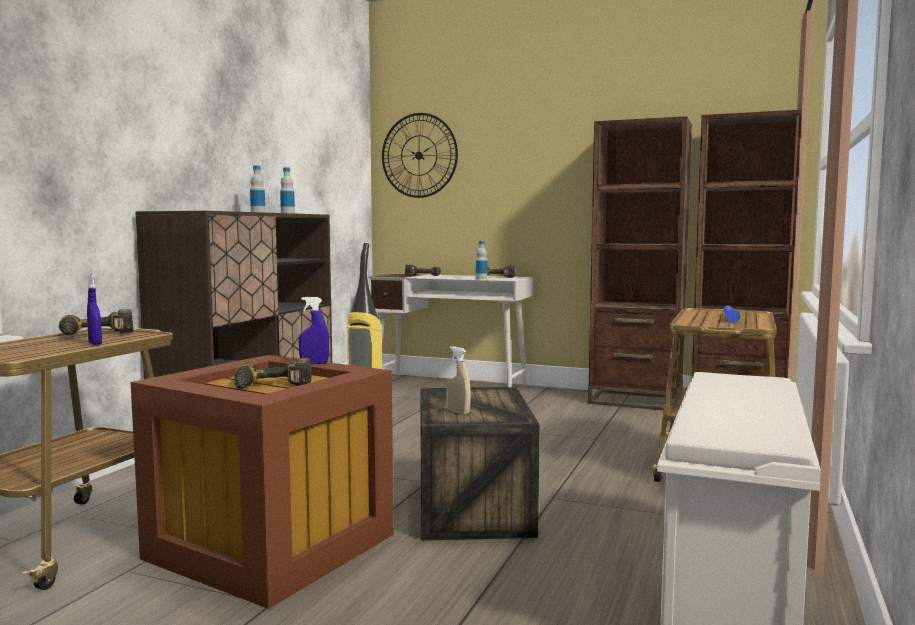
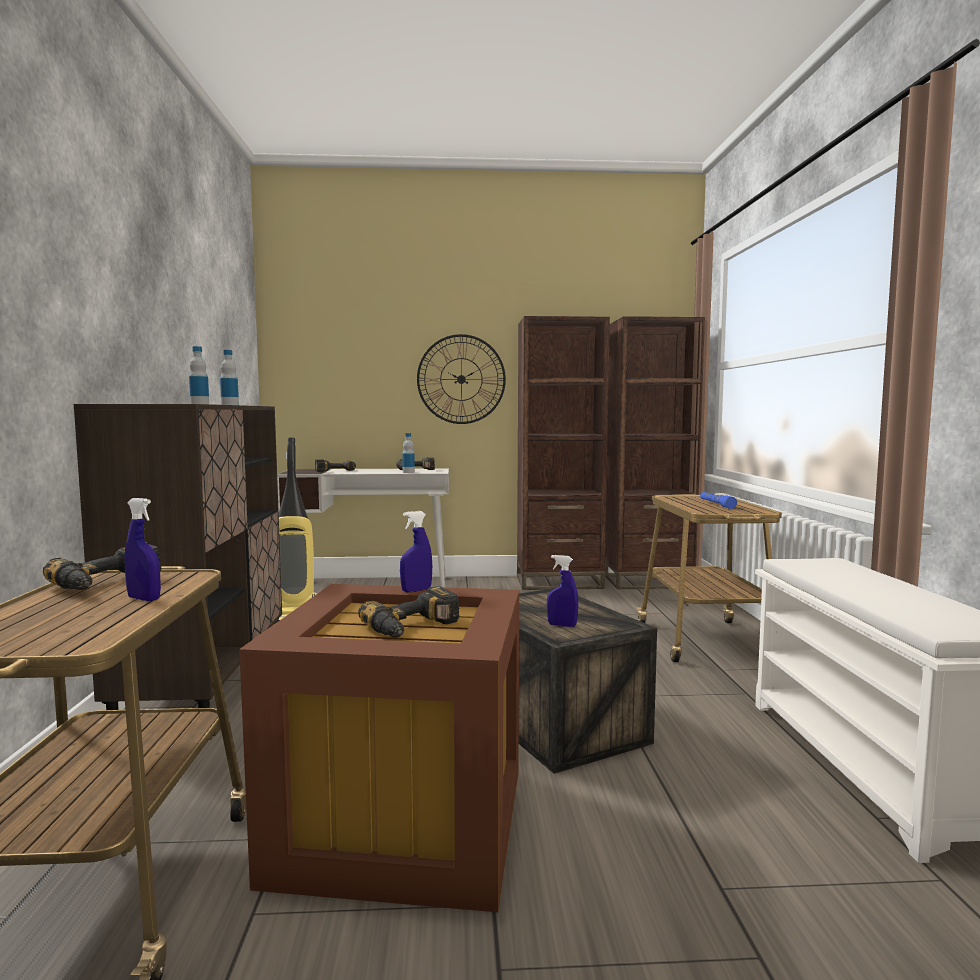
camera: 25 degrees left, 0 degrees up
wall clock [382,113,458,198] -> wall clock moved to [417,334,506,424]
beige spray bottle [447,346,471,415] -> blue spray bottle [547,555,578,627]

